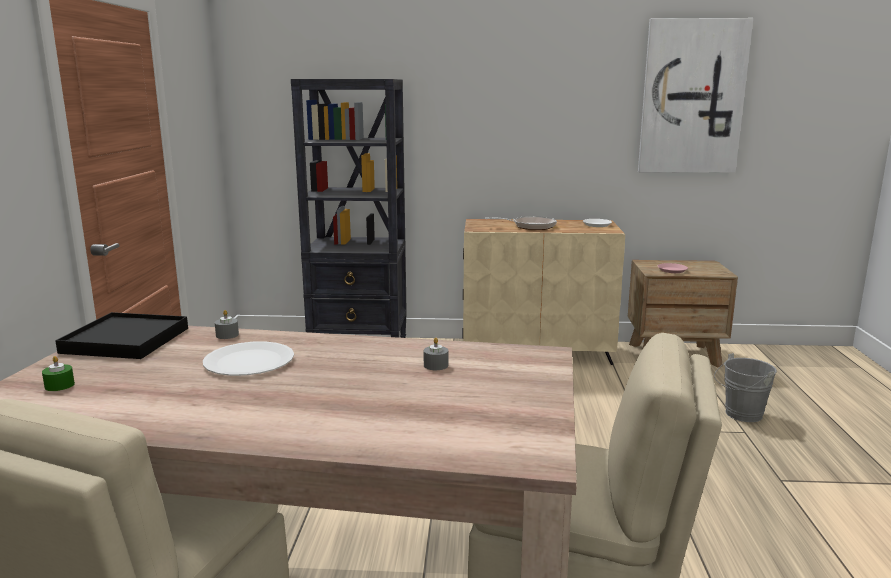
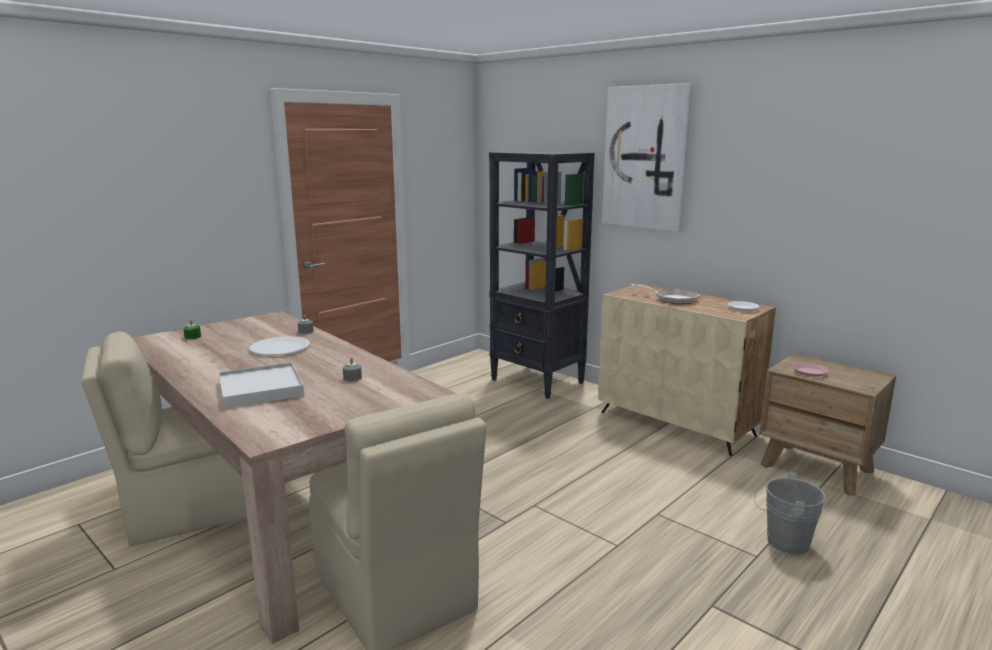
camera: 40 degrees right, 0 degrees up
black tray [55,312,188,359] -> none
picture [638,18,753,173] -> picture moved to [602,83,693,232]
none -> white tray [218,362,304,408]

